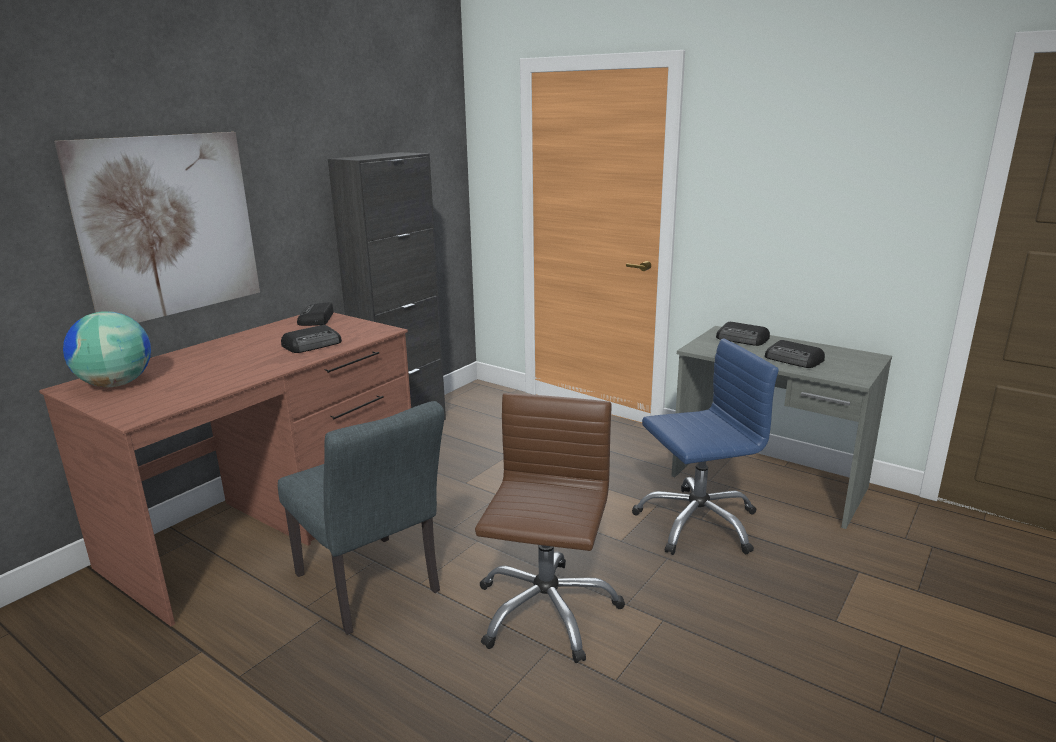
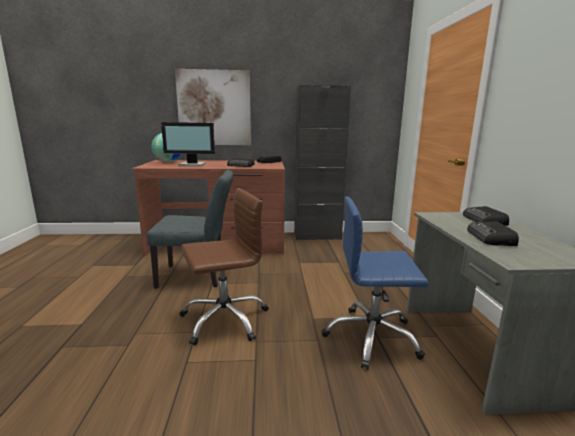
camera: 50 degrees right, 5 degrees down
grey chair [278,401,444,635] -> grey chair turned 105 degrees counterclockwise [147,170,233,288]
blue office chair [632,338,779,555] -> blue office chair turned 150 degrees clockwise [322,196,428,370]
none -> monitor [161,122,215,166]

